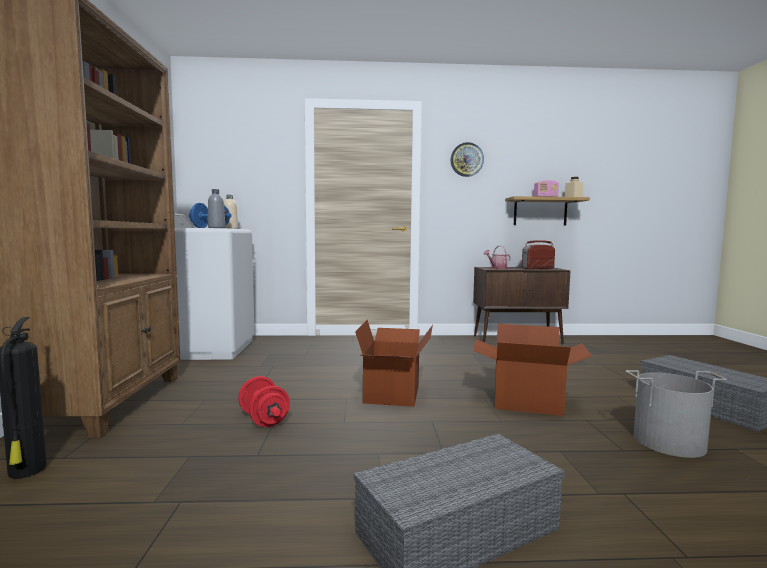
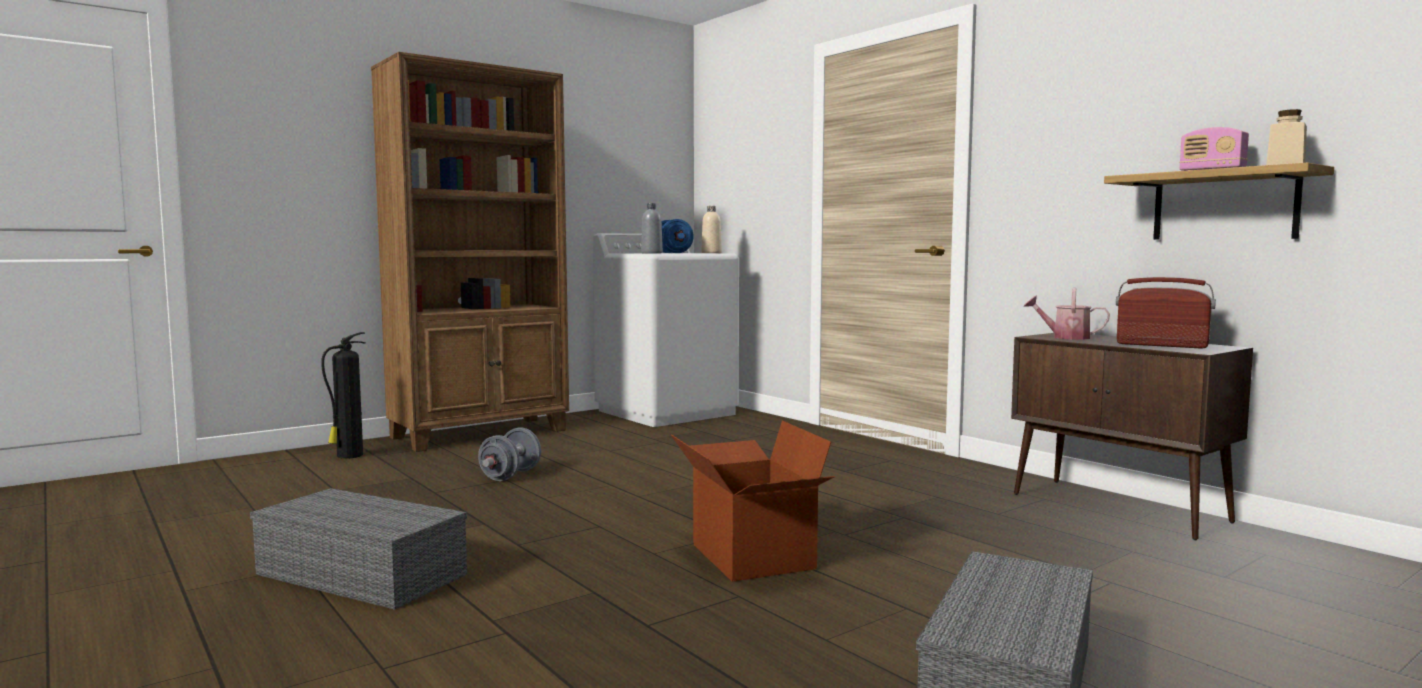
camera: 55 degrees right, 0 degrees up
red dumbbell [238,376,290,427] -> grey dumbbell [478,427,541,481]
cardboard box [355,320,433,407] -> none
wall clock [450,142,484,177] -> none
grey bucket [626,370,727,458] -> none

